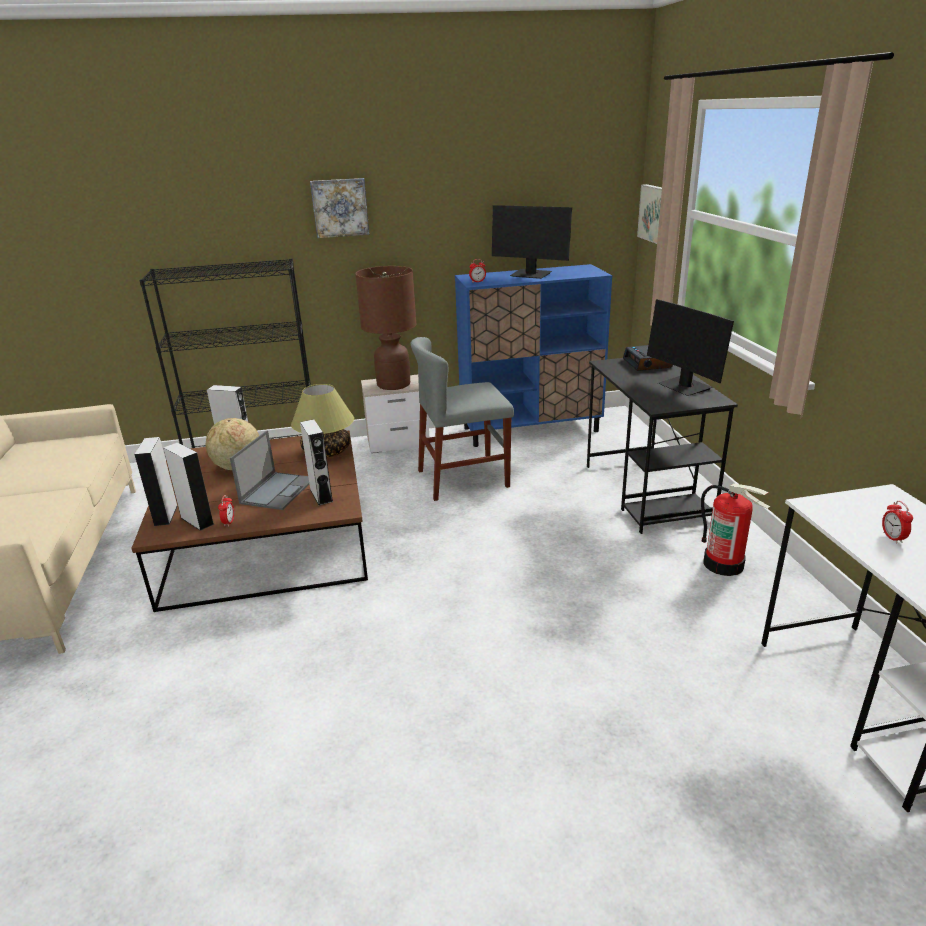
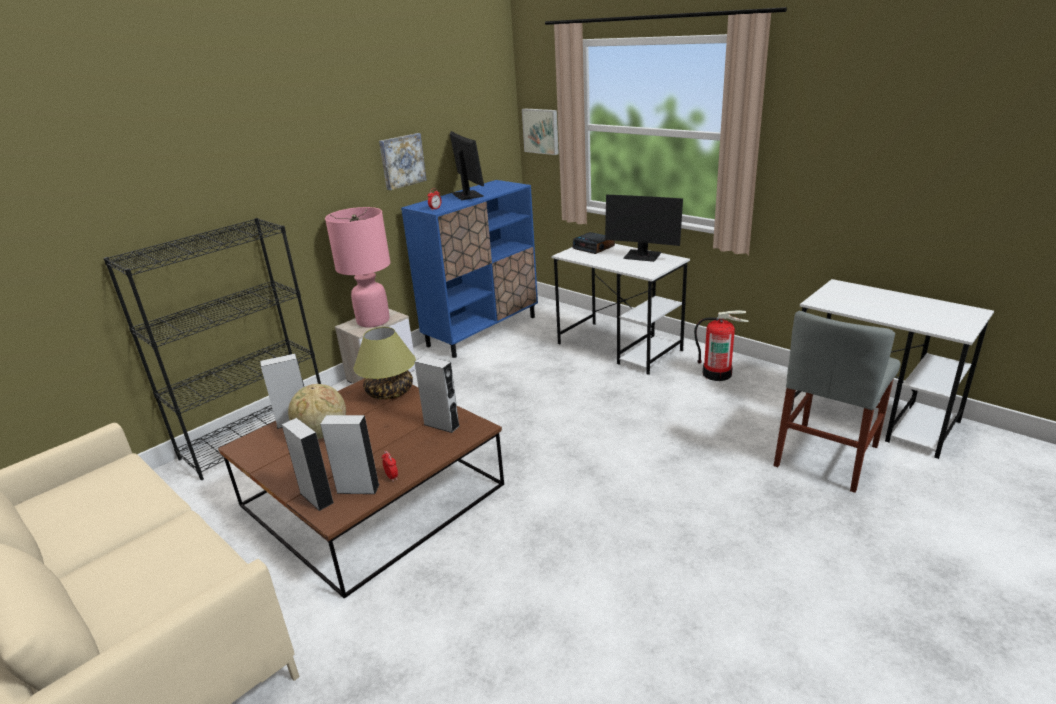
camera: 35 degrees left, 0 degrees up
laptop [230,430,309,510] -> none
picture [310,178,369,238] -> picture moved to [379,133,427,190]
brown table lamp [355,266,417,390] -> pink table lamp [325,207,391,327]
grey chair [411,337,514,501] -> grey chair moved to [773,311,900,493]
monitor [492,205,572,279] -> monitor turned 105 degrees counterclockwise [450,131,484,200]
black desk [587,358,738,534] -> white desk [551,244,690,375]
alarm clock [882,501,913,544] -> none

